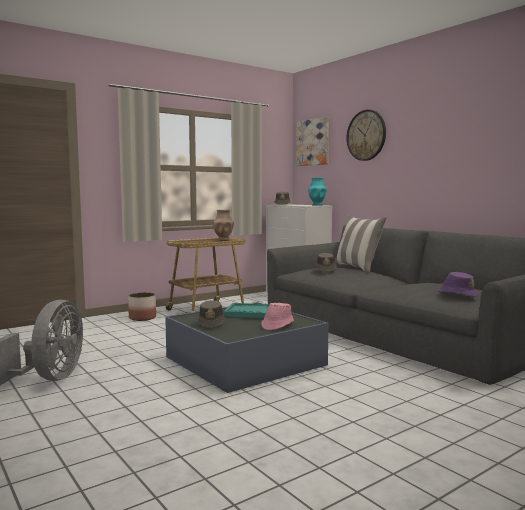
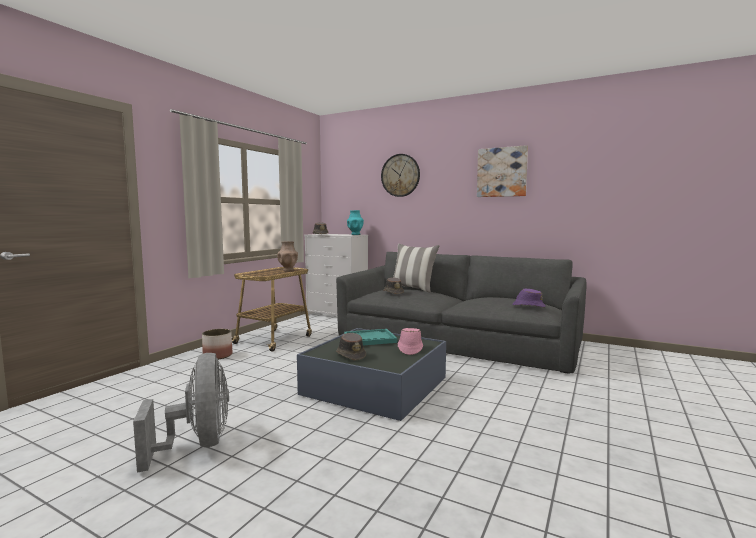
camera: 25 degrees left, 0 degrees up
picture [296,117,329,166] -> picture moved to [477,145,528,197]

